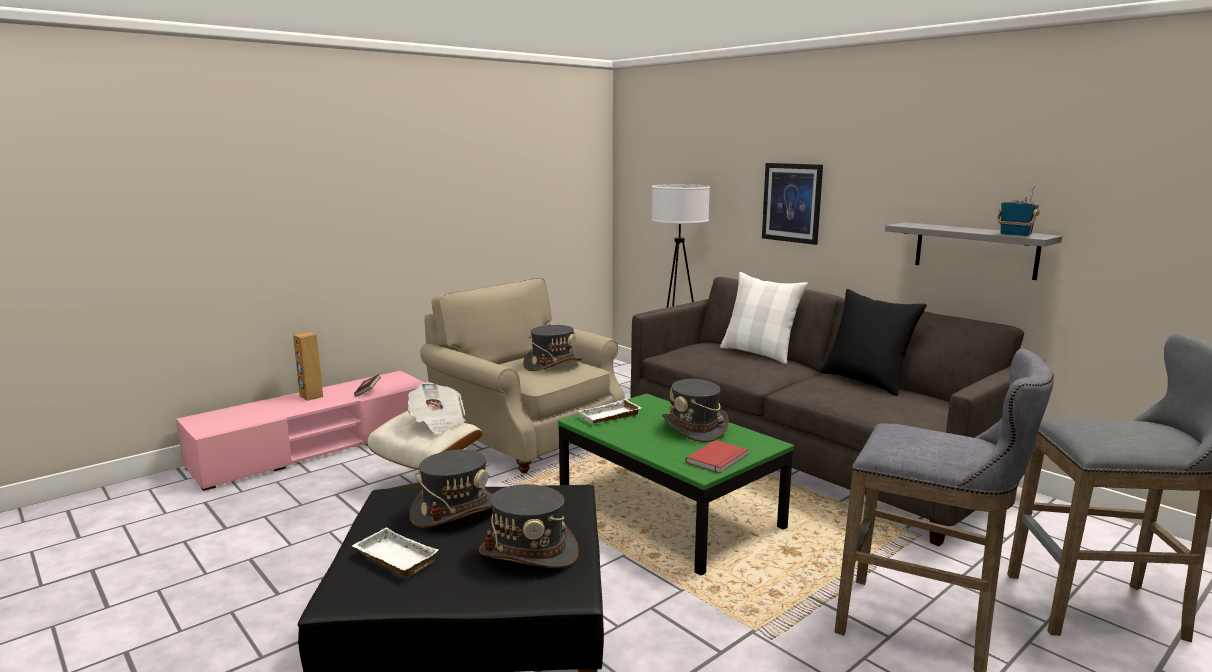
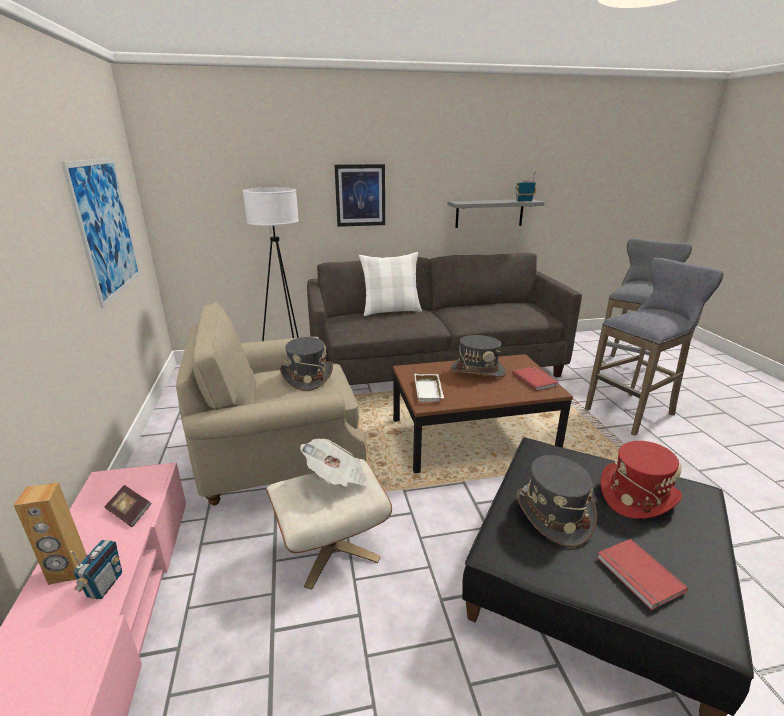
camera: 60 degrees left, 10 degrees up
white tray [352,527,439,576] -> red book [597,539,688,610]
grey hat [479,484,579,568] -> red hat [601,441,682,519]
green coffee table [558,393,794,576] -> brown coffee table [393,354,573,473]
black pillow [821,289,927,396] -> none
none -> picture [61,158,141,309]
none -> radio [70,540,122,599]

